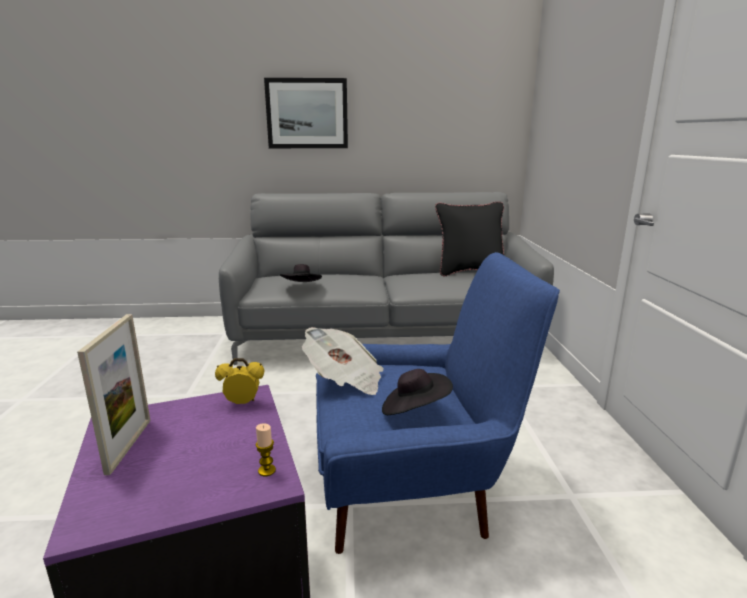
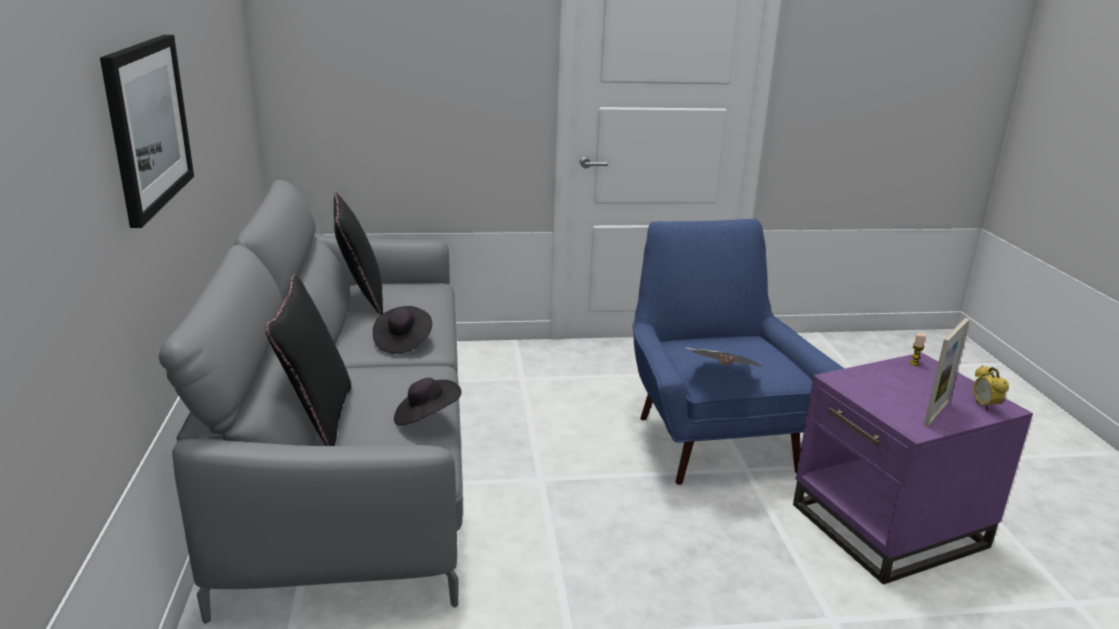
camera: 95 degrees left, 5 degrees up
picture frame [77,314,150,475] -> picture frame turned 135 degrees clockwise [923,318,970,427]
alarm clock [215,358,264,404] -> alarm clock moved to [973,366,1009,411]
black hat [382,369,453,415] -> black hat moved to [373,306,432,354]
none -> black pillow [265,274,351,446]

